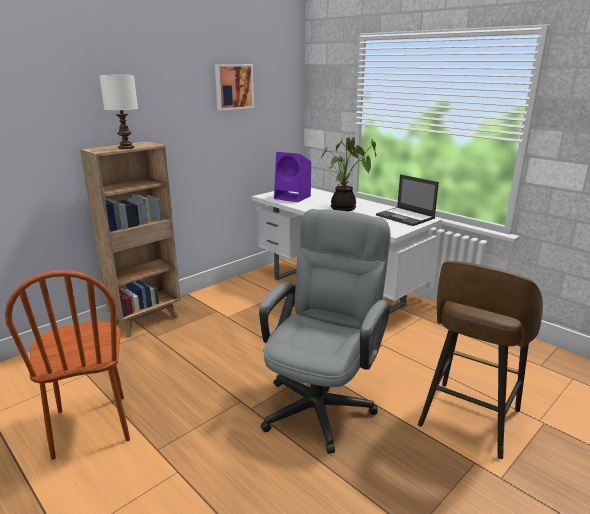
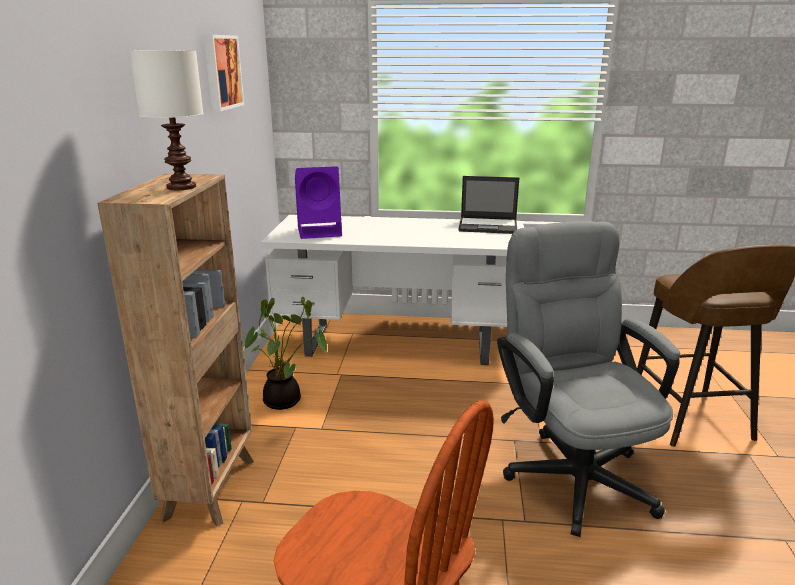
camera: 40 degrees left, 0 degrees up
potted plant [320,137,377,211] -> potted plant moved to [244,297,327,410]

